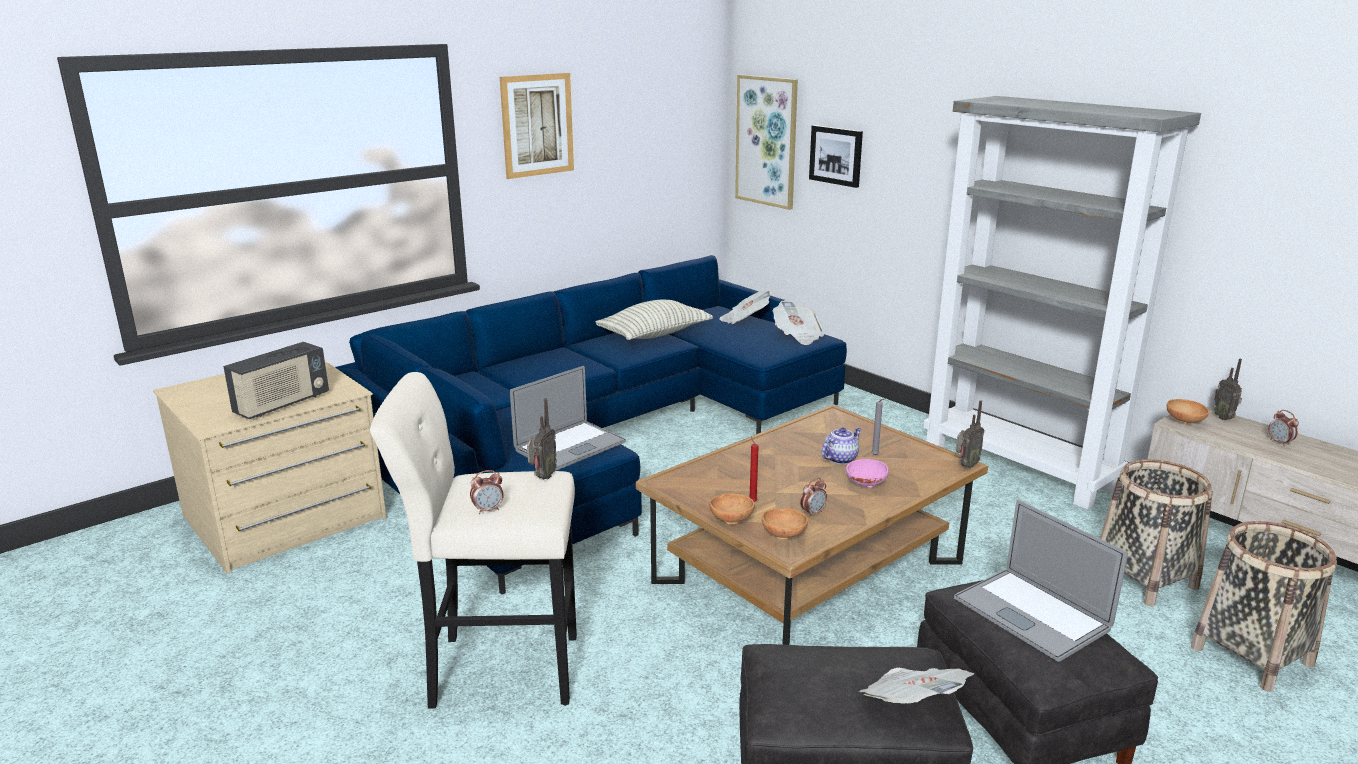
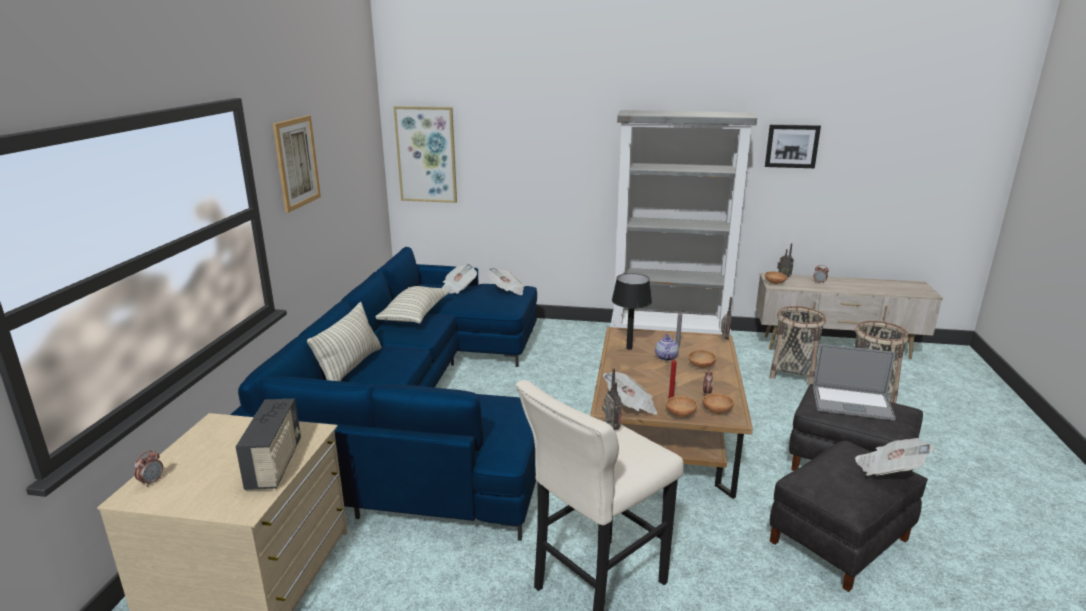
camera: 40 degrees left, 0 degrees up
alarm clock [470,470,504,514] -> alarm clock moved to [134,450,163,487]
laptop [510,366,626,471] -> none
picture [809,125,863,188] -> picture moved to [765,124,821,168]
pink bowl [846,459,888,487] -> brown bowl [689,350,716,368]
none -> pillow [307,302,381,381]
none -> newspaper [603,372,657,415]
none -> black table lamp [612,273,652,350]

